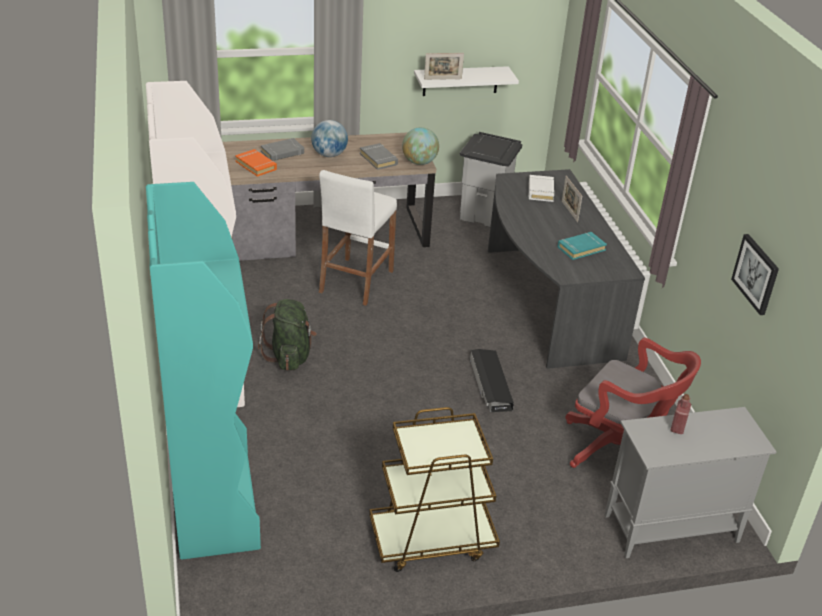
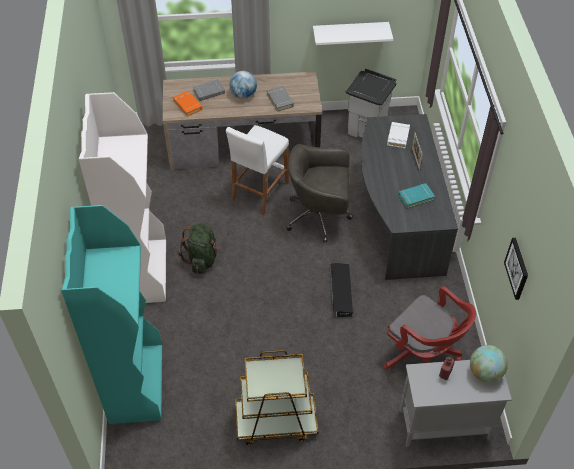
camera: 10 degrees right, 15 degrees up
globe [402,127,439,165] -> globe moved to [470,345,508,382]
picture frame [424,53,464,80] -> none
none -> grey office chair [286,144,353,243]

